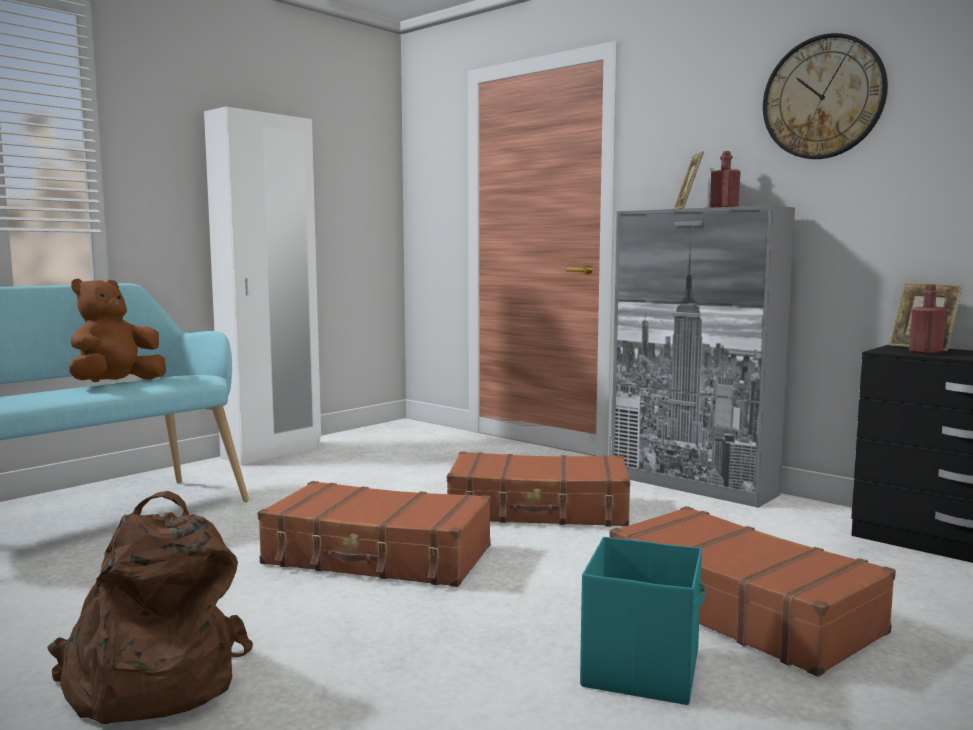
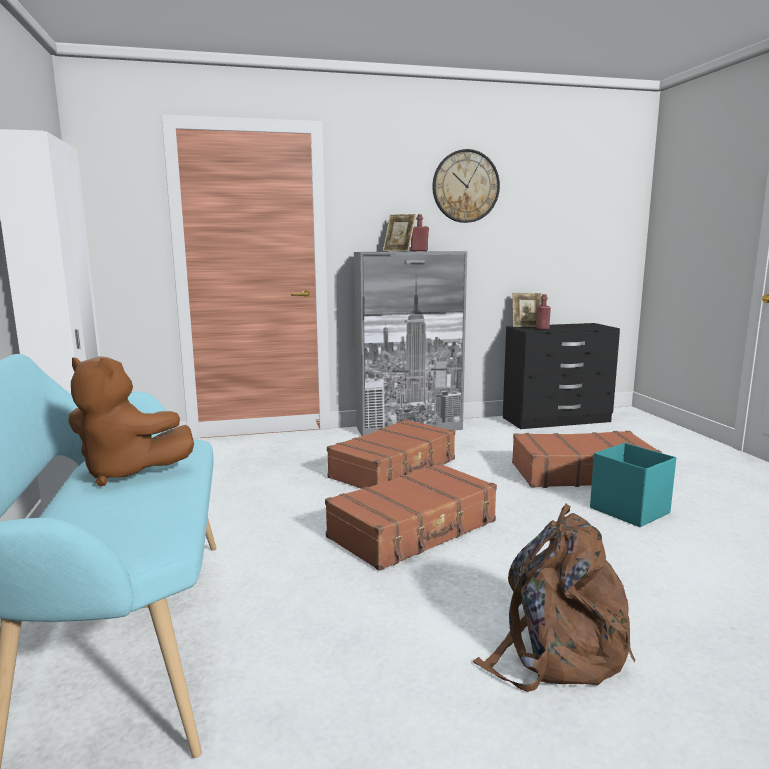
camera: 55 degrees left, 5 degrees up
brown plush toy [69,279,166,382] -> brown plush toy turned 45 degrees counterclockwise [68,356,194,487]

